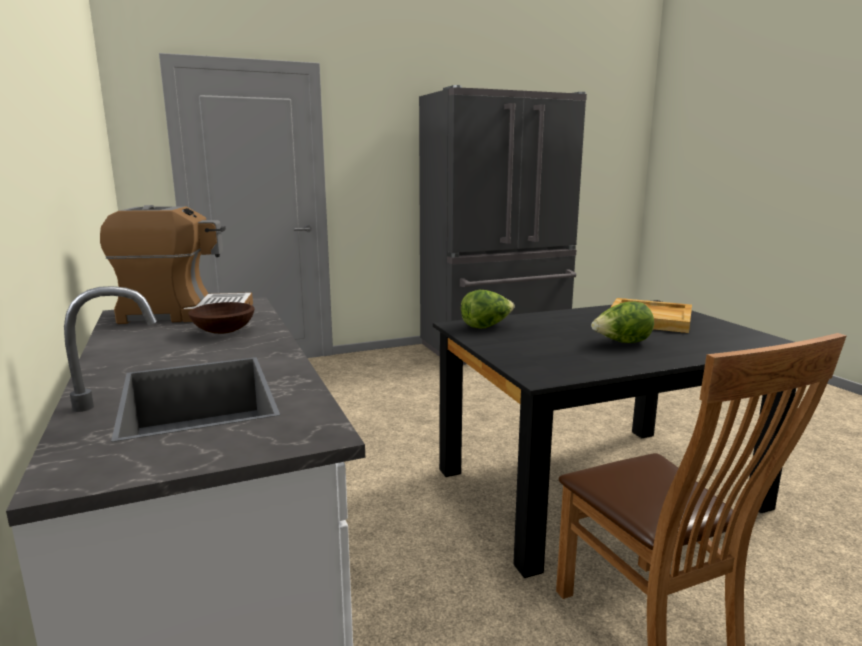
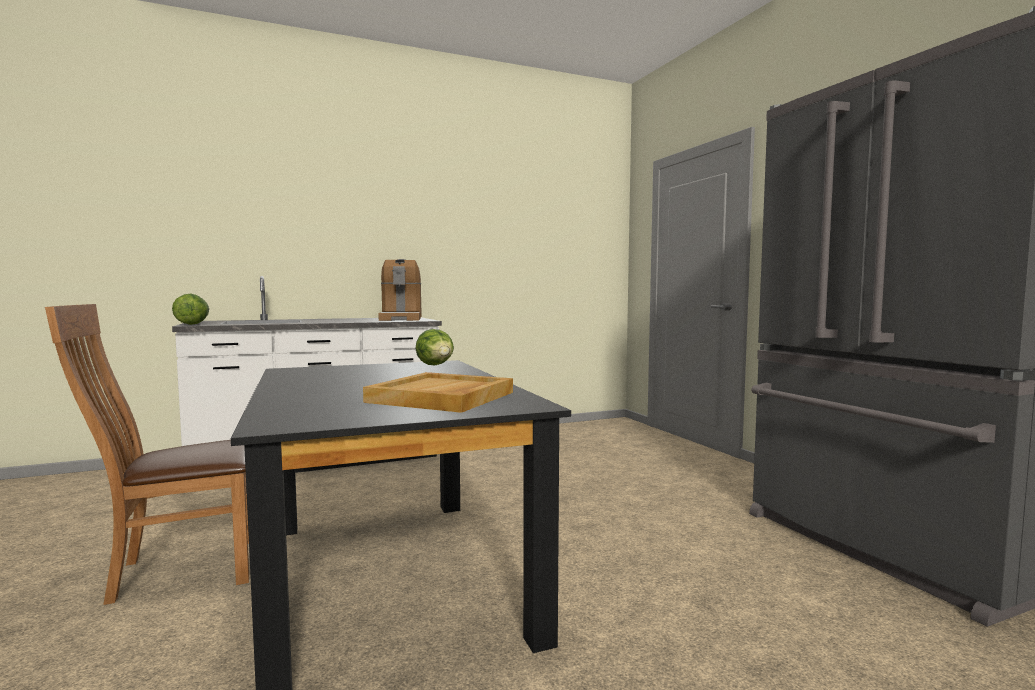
camera: 90 degrees right, 10 degrees down
brown bowl [188,302,254,334] -> none
lettuce [591,302,654,343] -> lettuce moved to [172,294,209,325]

